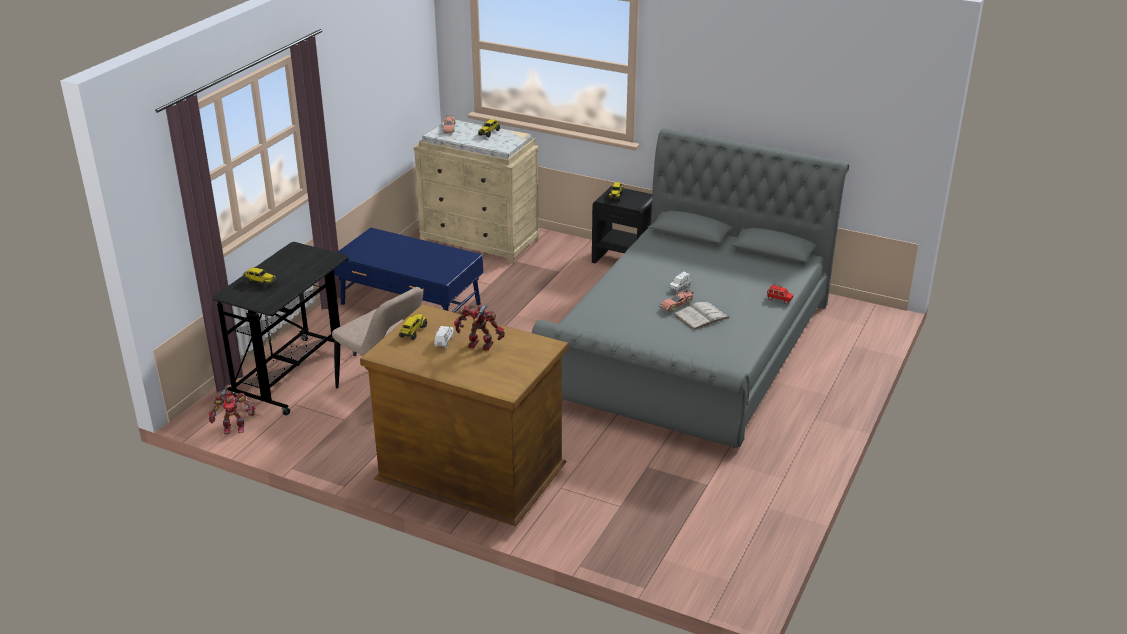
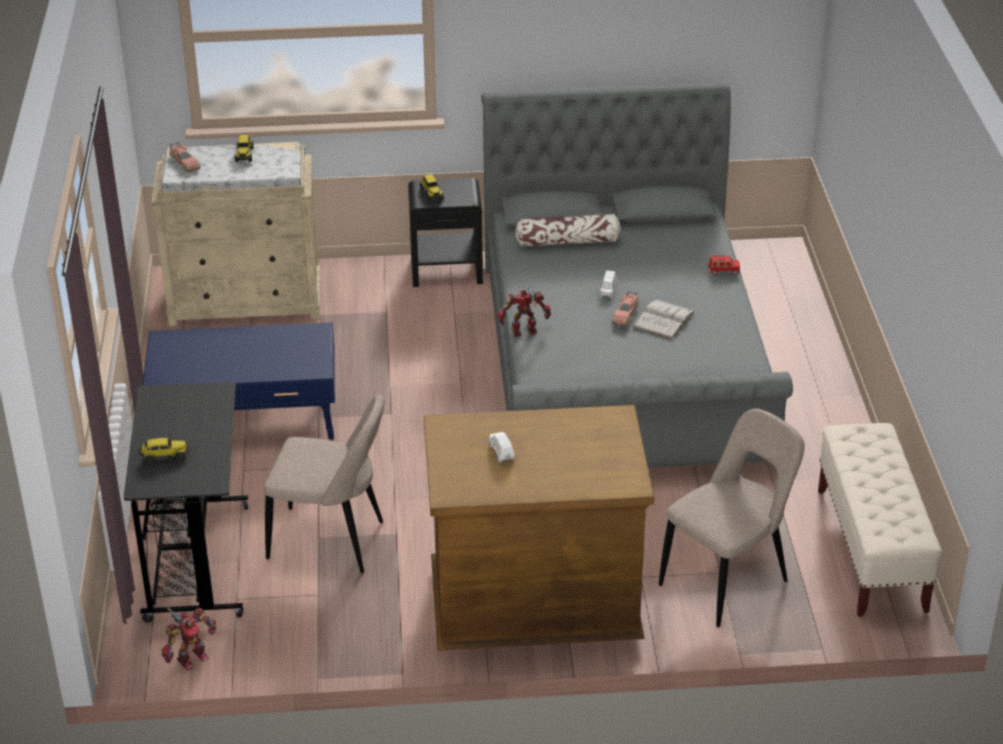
camera: 30 degrees left, 5 degrees up
toy truck [399,313,427,340] -> none
toy robot [454,305,505,350] -> toy robot moved to [497,287,551,337]
none -> pillow [515,214,621,247]
none -> beige chair [659,409,805,627]
none -> beige bench [818,423,942,617]

